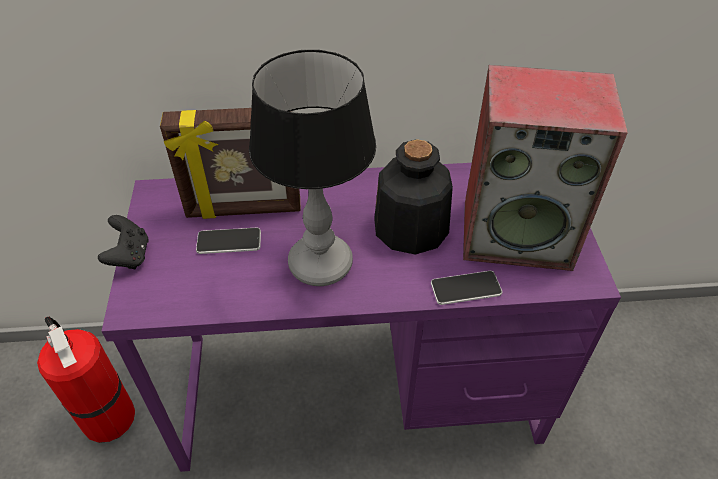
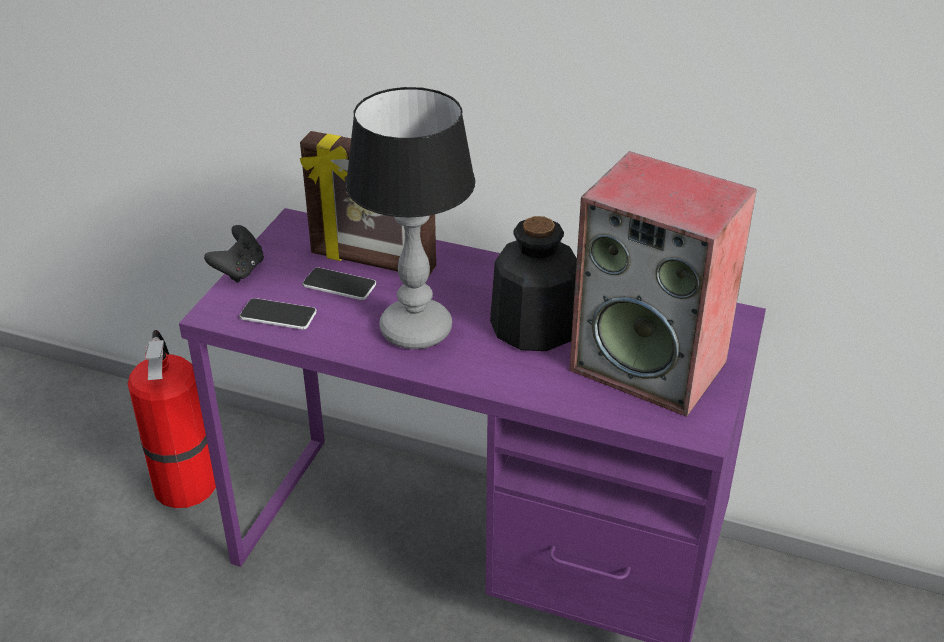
camera: 25 degrees right, 10 degrees down
phone [431,271,502,305] -> phone moved to [239,298,317,330]

